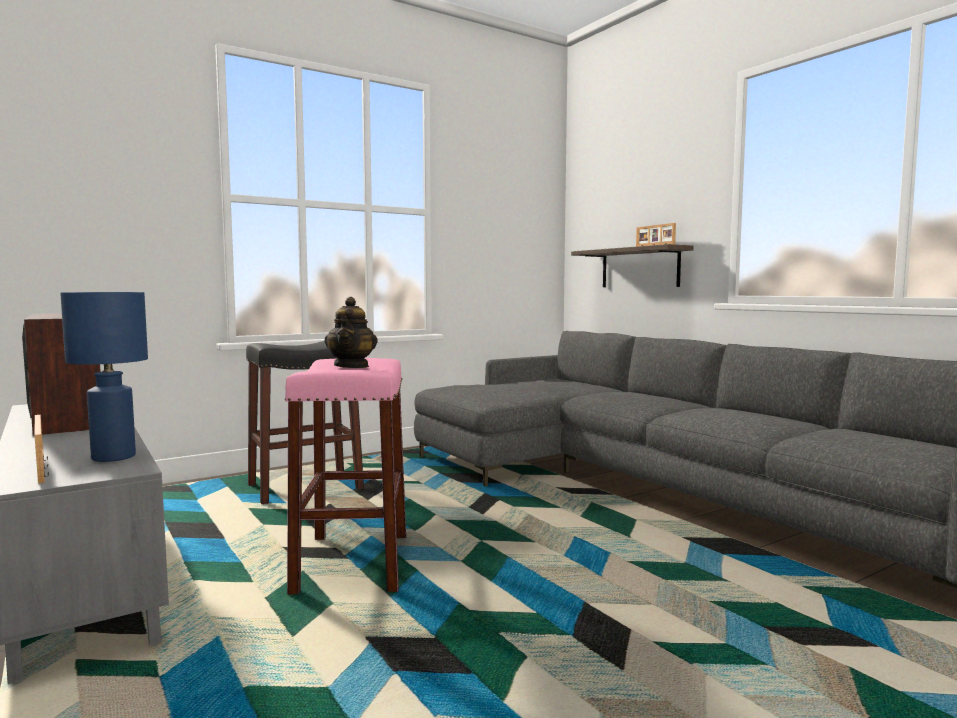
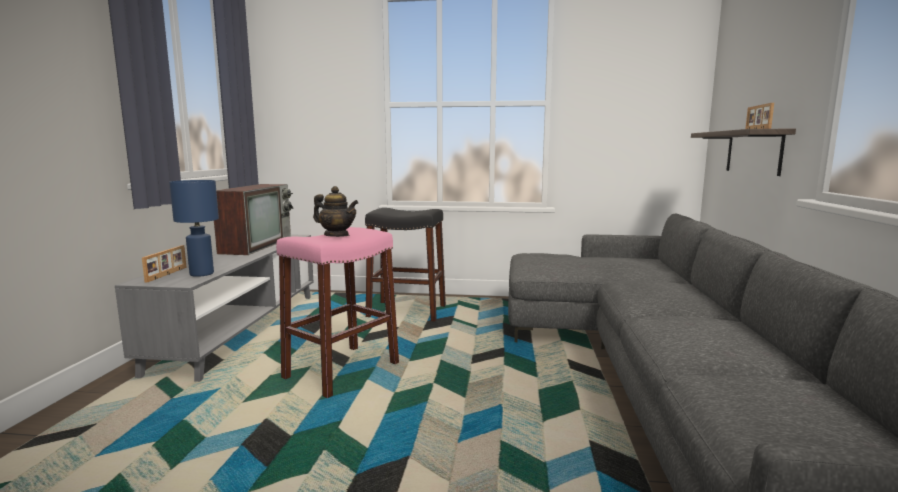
camera: 40 degrees right, 5 degrees up
teapot [325,297,377,368] -> teapot turned 105 degrees counterclockwise [313,186,358,237]

